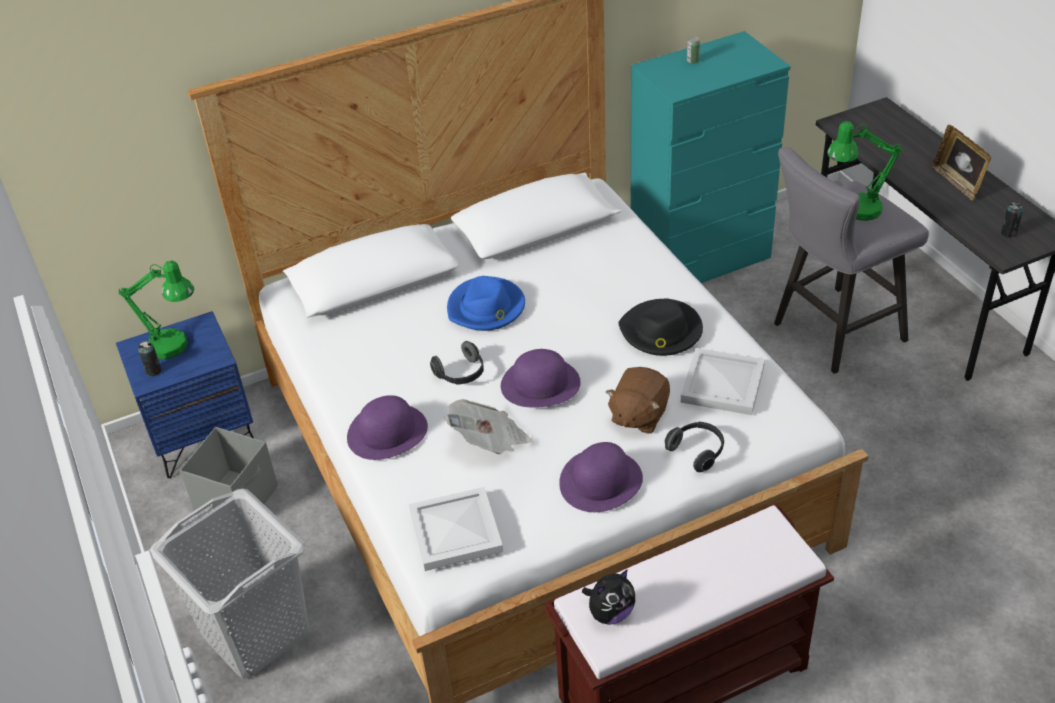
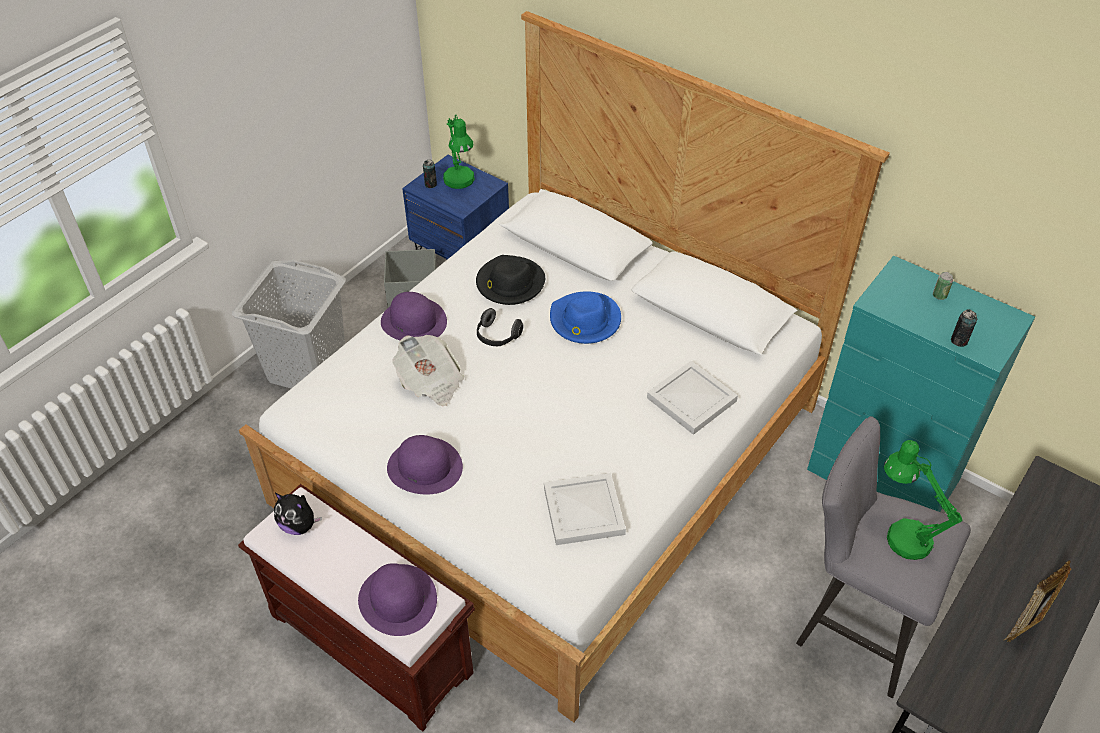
camera: 60 degrees right, 5 degrees up
white tray [409,487,503,571] -> white tray moved to [647,361,738,435]
purple hat [501,349,581,408] -> purple hat moved to [358,563,437,636]
brown plush toy [606,367,670,434] -> none
black hat [618,298,703,356] -> black hat moved to [476,255,545,305]
headphones [665,422,724,472] -> none
can [1001,202,1023,238] -> can moved to [951,309,977,347]

